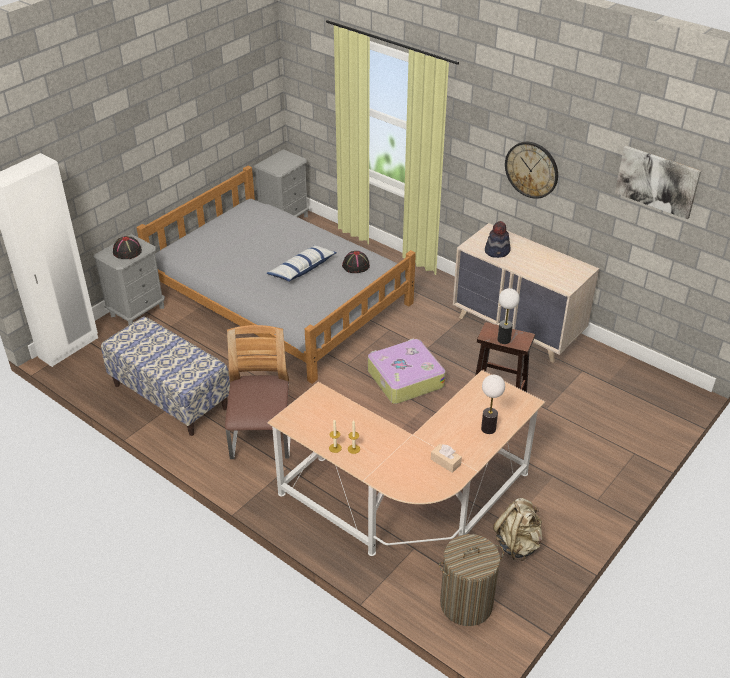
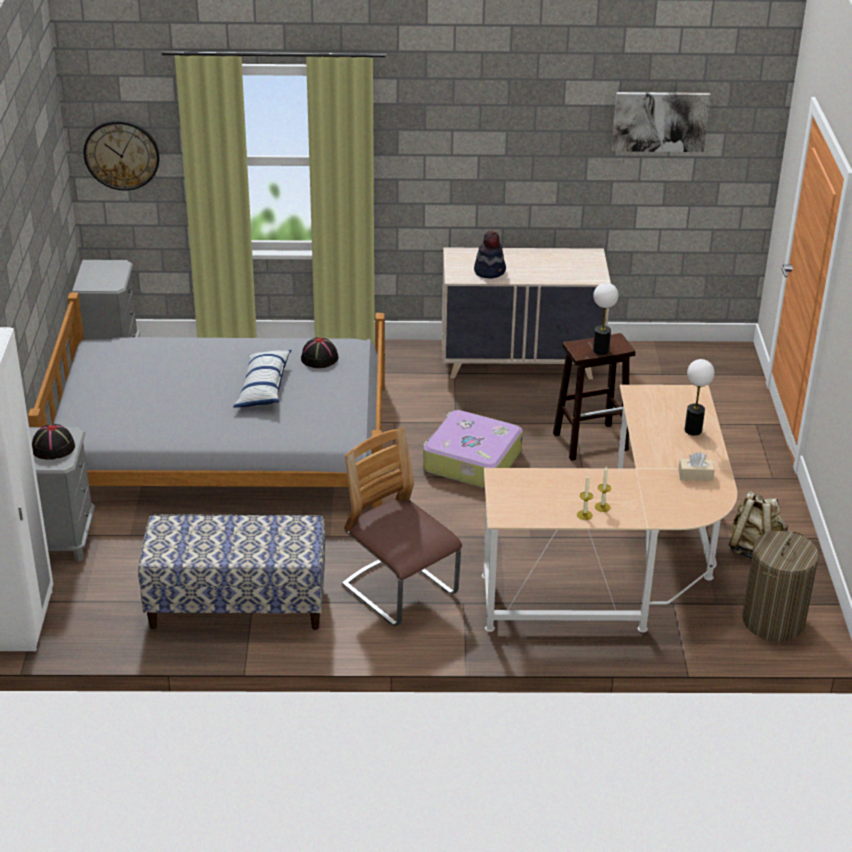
camera: 40 degrees left, 5 degrees down
wall clock [505,142,558,199] -> wall clock moved to [84,120,160,191]

